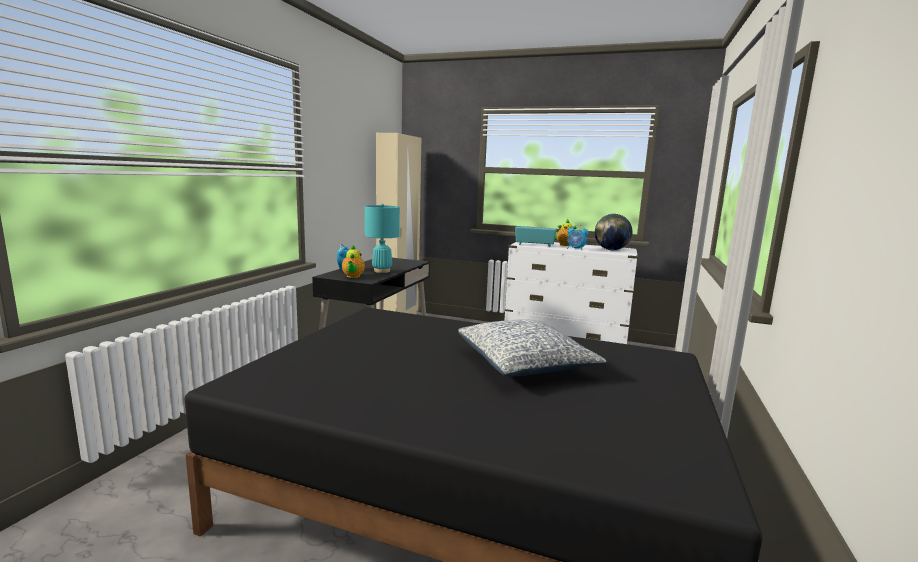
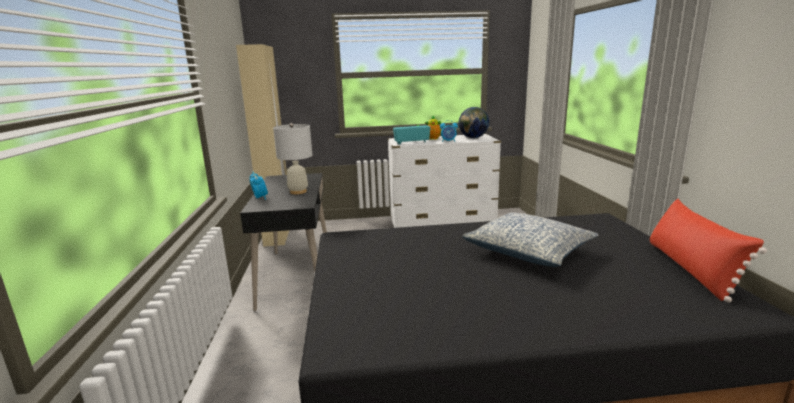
camera: 25 degrees left, 5 degrees up
teapot [342,245,365,278] -> none
turquoise table lamp [365,204,400,273] -> white table lamp [273,123,312,194]
none -> red pillow [650,199,767,303]

